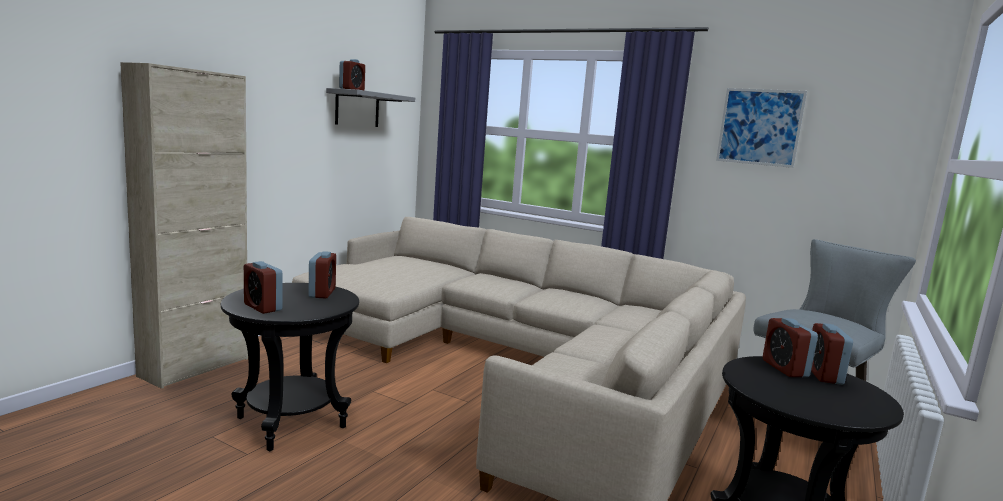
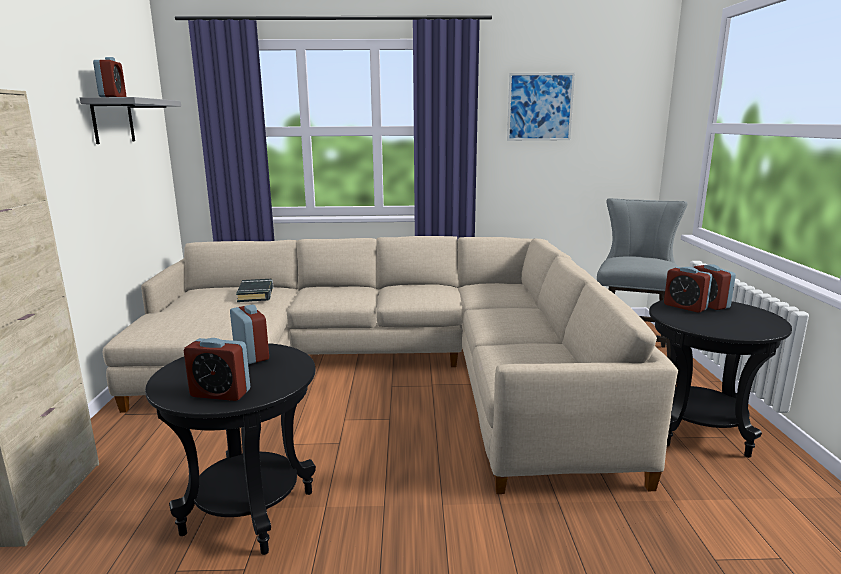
camera: 30 degrees left, 5 degrees up
none -> black book [236,279,273,302]

